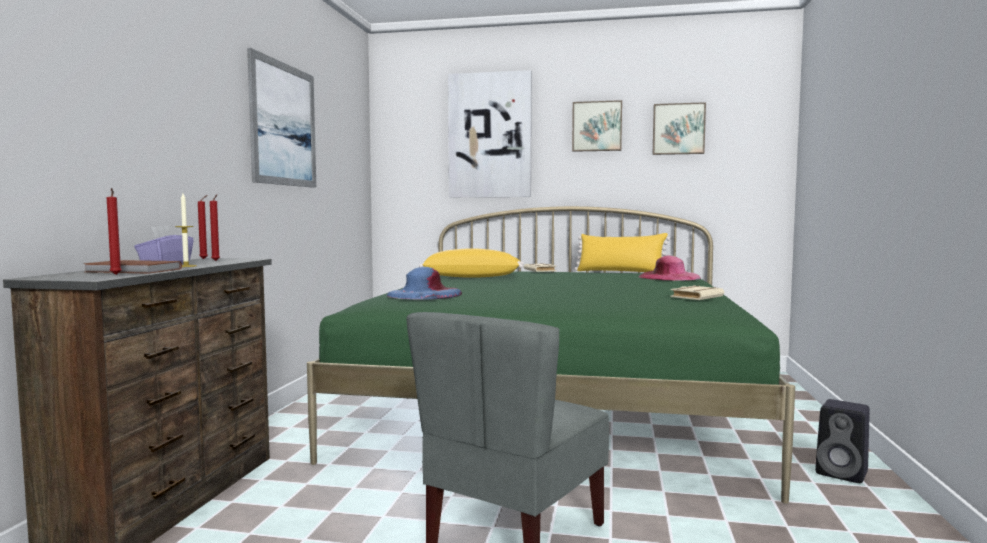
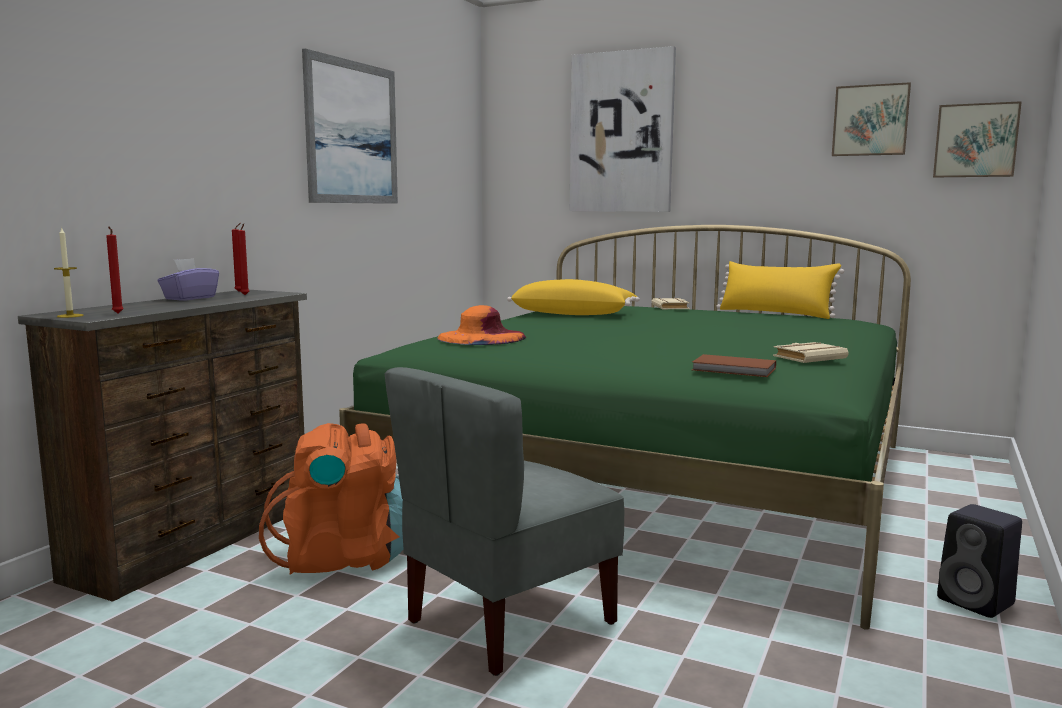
camera: 15 degrees right, 5 degrees up
brown book [83,260,182,274] -> brown book moved to [692,354,776,377]
candle [175,193,197,267] -> candle moved to [54,227,84,318]
blue hat [386,267,462,300] -> orange hat [438,305,526,345]
picture [572,100,622,152] -> picture moved to [933,101,1022,178]
pink hat [638,256,701,281] -> none
none -> orange backpack [259,423,403,575]

